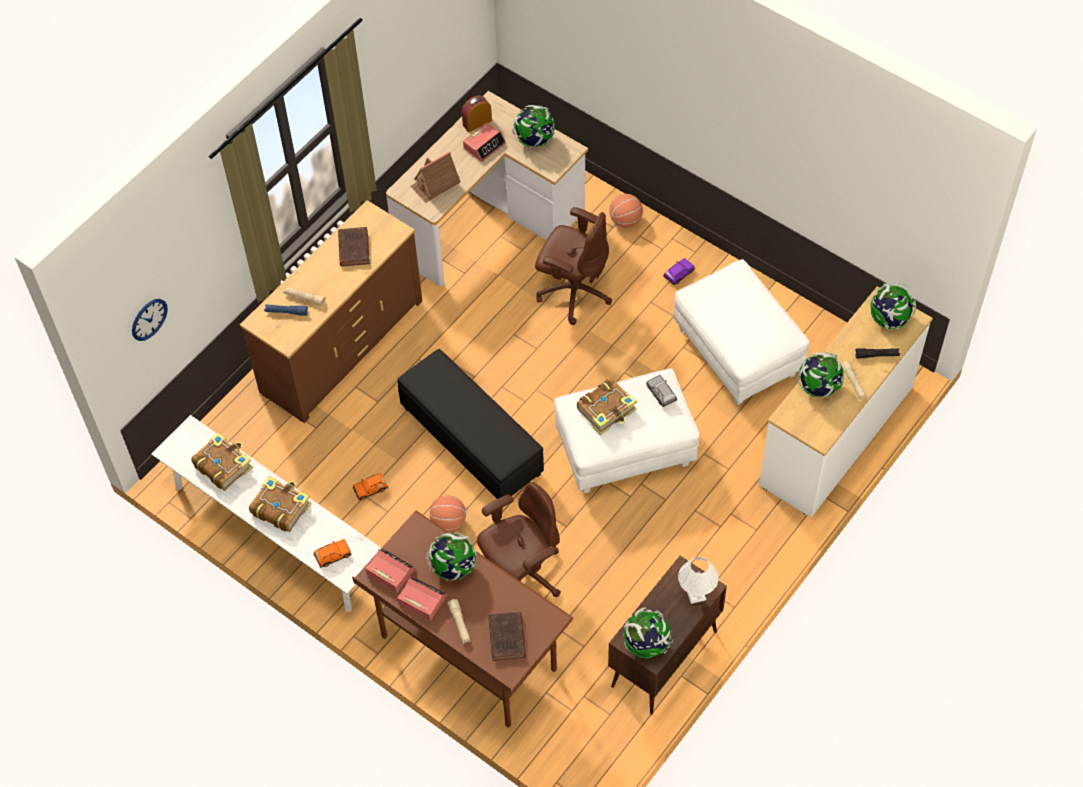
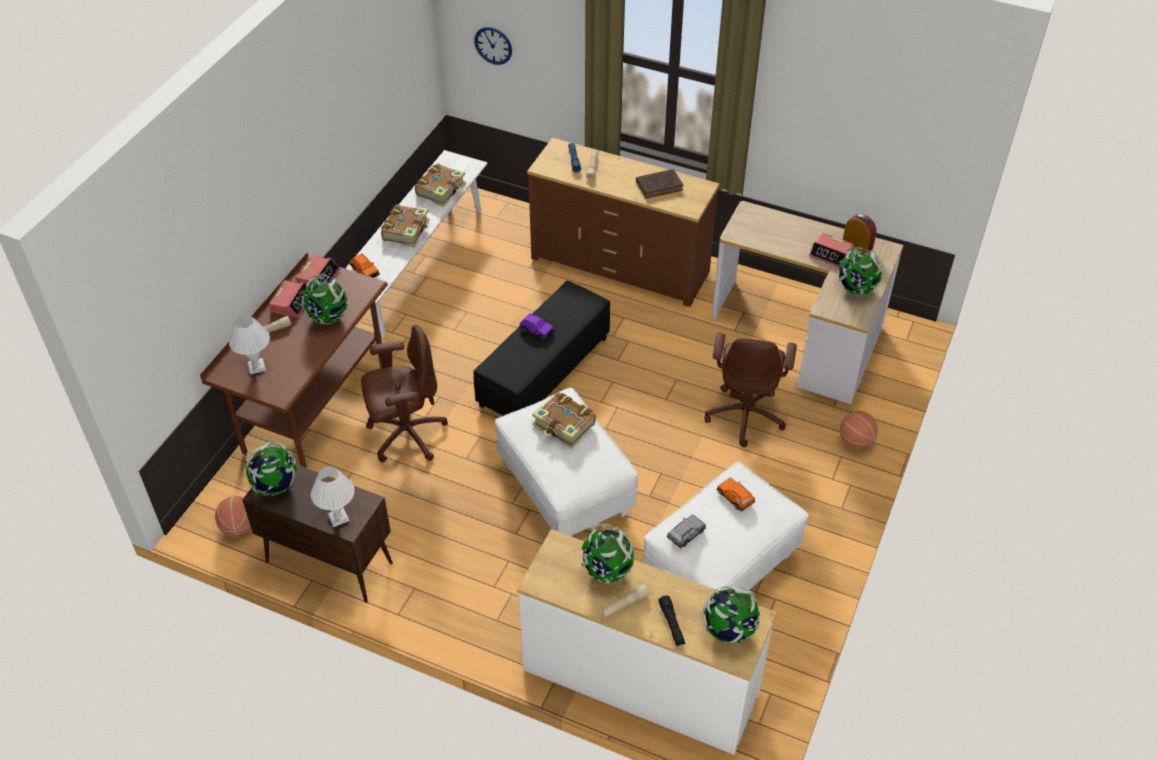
camera: 75 degrees right, 10 degrees down
orange toy car [353,473,388,500] -> orange toy car moved to [717,478,755,511]
toy house [410,151,461,203] -> none
basketball [429,495,466,533] -> basketball moved to [215,496,251,536]
brown office chair [477,482,561,597] -> brown office chair turned 60 degrees counterclockwise [361,325,448,463]
brown book [488,612,526,661] -> white table lamp [229,315,270,374]
grey toy car [646,375,677,407] -> grey toy car moved to [667,514,706,548]
purple toy car [663,258,695,286] -> purple toy car moved to [519,313,554,340]

